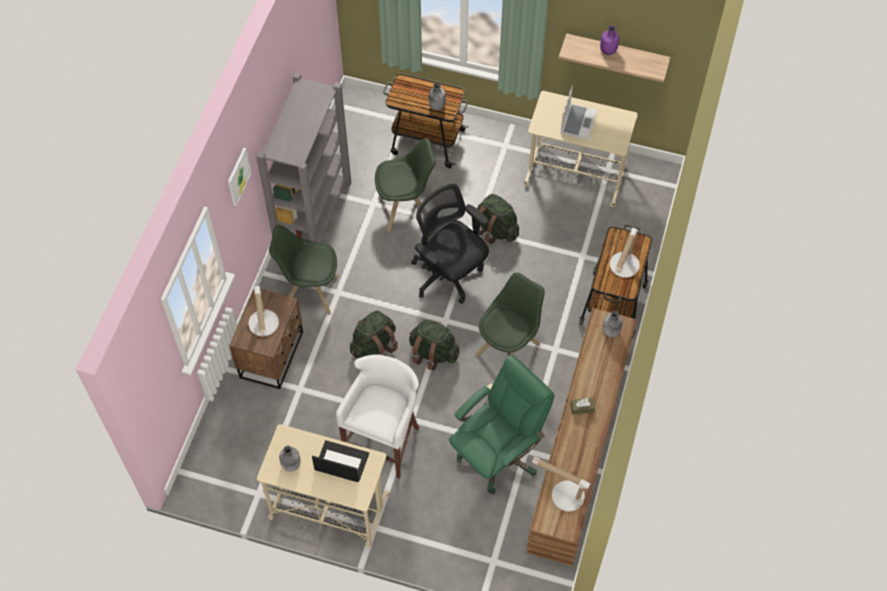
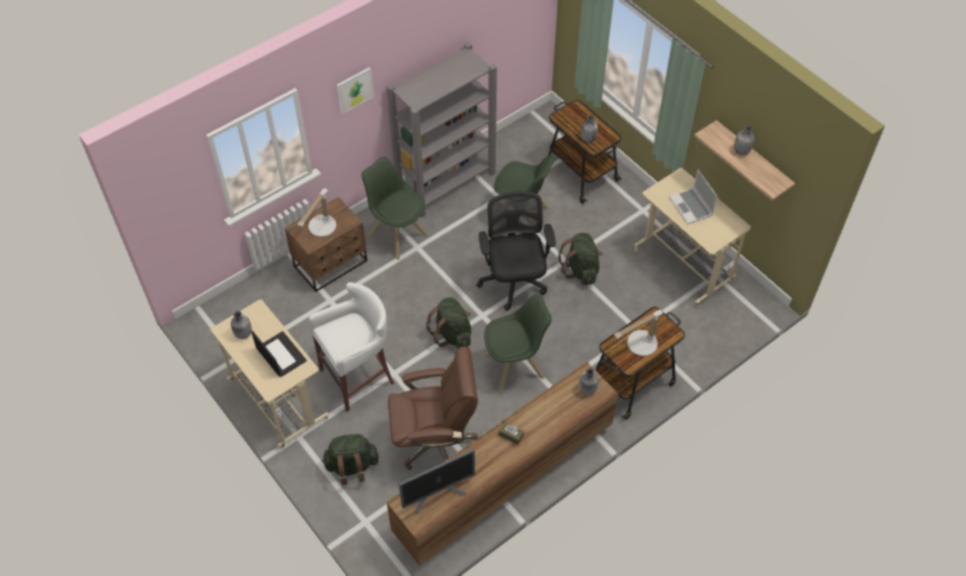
camera: 35 degrees right, 5 degrees down
green backpack [350,310,398,359] -> green backpack moved to [322,434,379,485]
green office chair [449,354,554,494] -> brown office chair [388,347,478,470]
table lamp [532,457,590,511] -> monitor [399,449,475,514]
laptop [560,86,597,140] -> laptop turned 105 degrees clockwise [669,170,718,224]
purple bottle [600,25,619,55] -> grey bottle [734,125,755,155]

